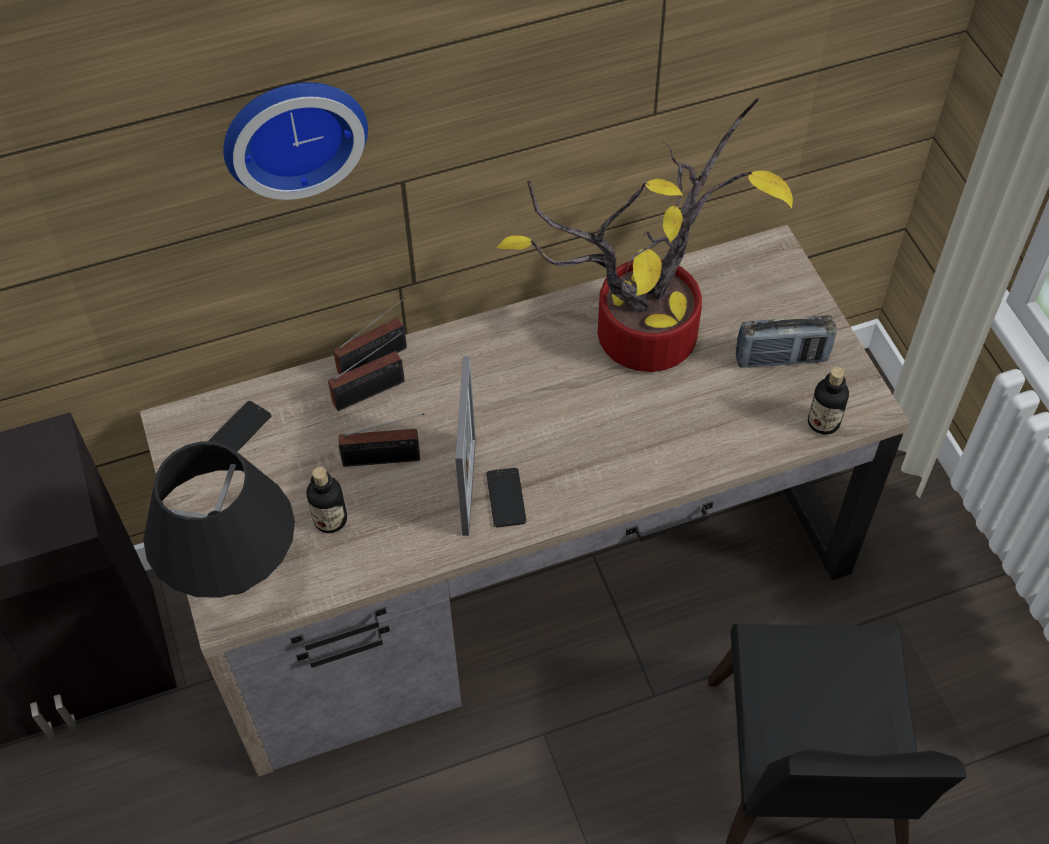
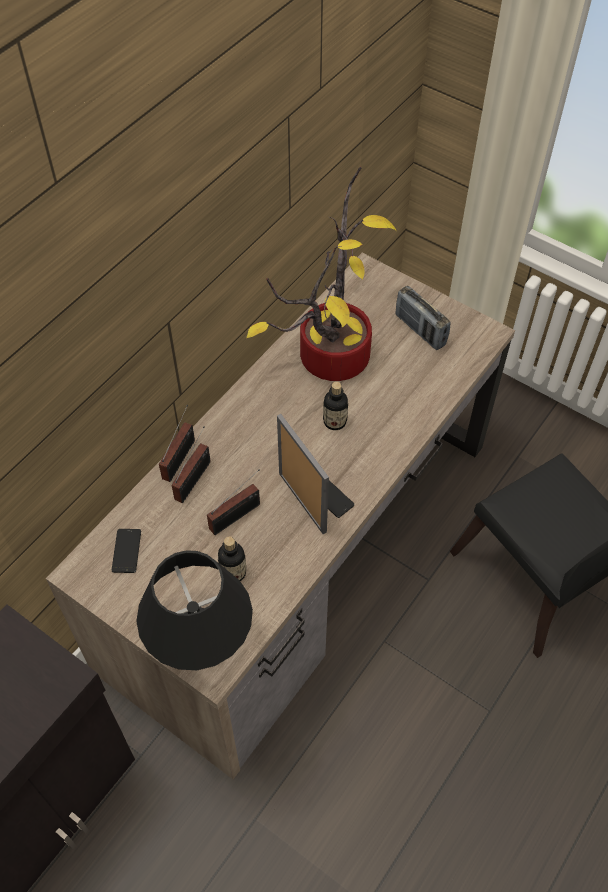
camera: 35 degrees left, 0 degrees up
wall clock [223,82,368,200] -> none
radio [736,315,837,368] -> radio turned 90 degrees clockwise [396,286,451,350]
bottle [808,367,849,435] -> bottle moved to [323,382,348,430]

